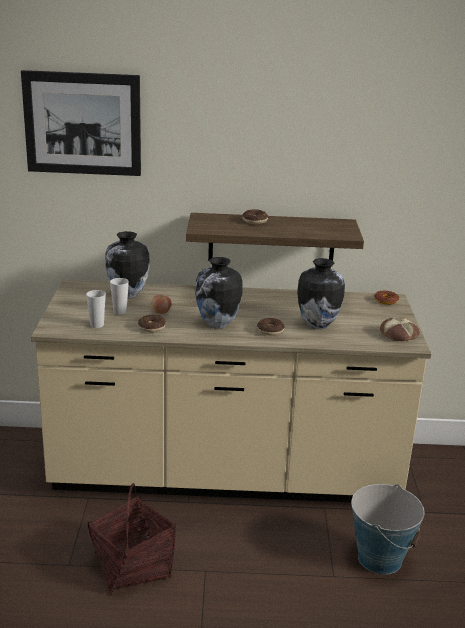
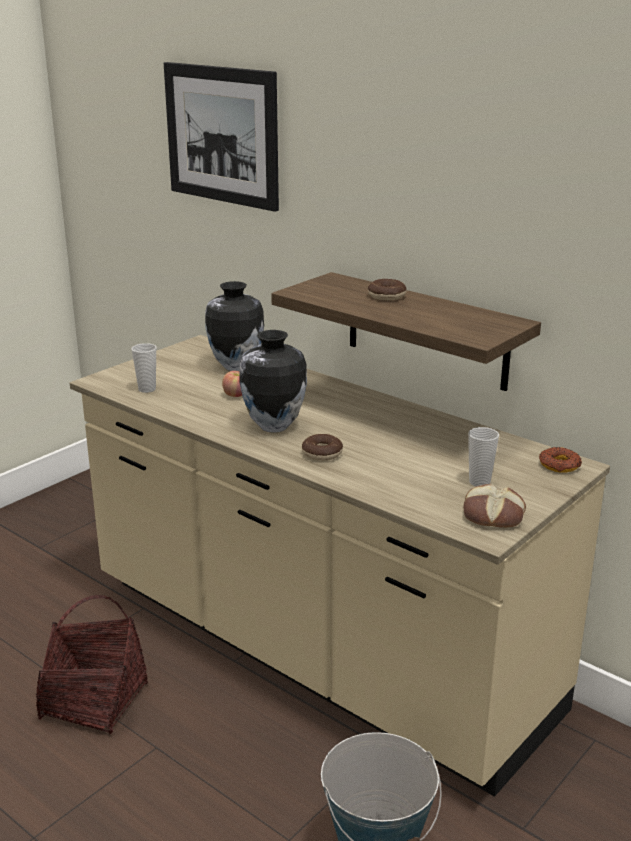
camera: 40 degrees right, 0 degrees up
cup [110,278,129,315] -> cup moved to [468,427,499,486]
donut [138,315,166,333] -> none
vase [297,258,345,329] -> none

